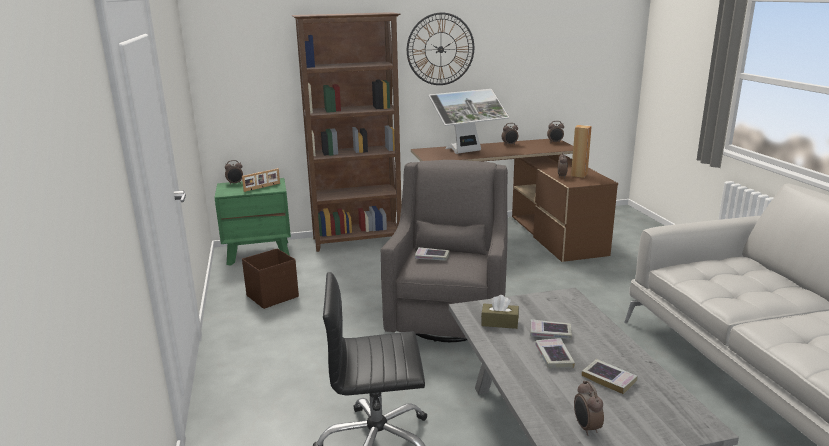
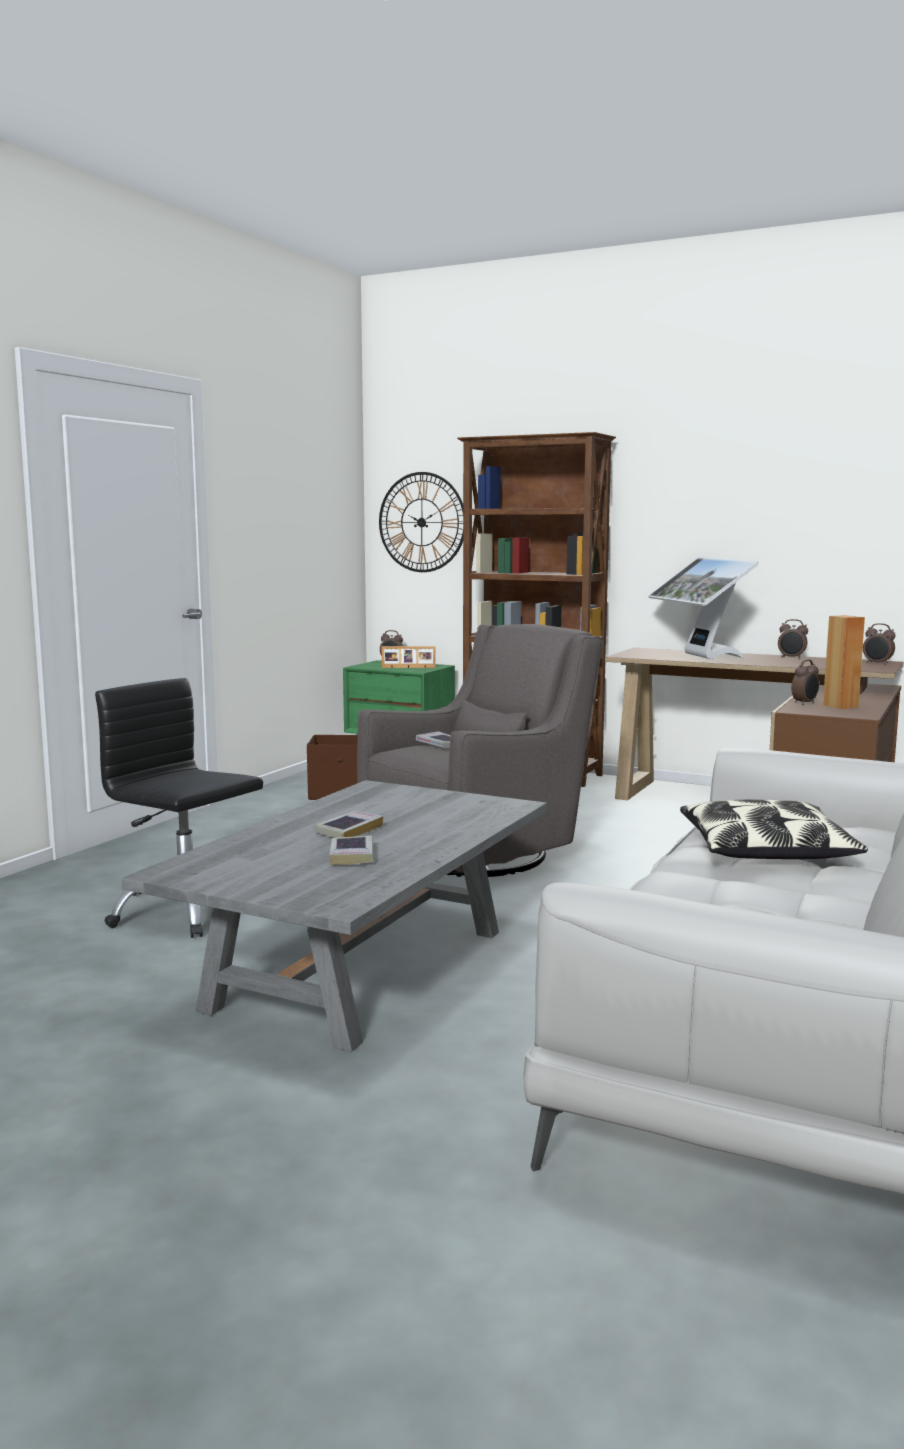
camera: 40 degrees right, 10 degrees down
wall clock [407,12,474,85] -> wall clock moved to [379,472,463,572]
monitor [428,89,509,154] -> monitor turned 60 degrees clockwise [648,558,759,659]
brown tissue box [481,295,519,329] -> none
book [530,319,572,339] -> none
alarm clock [574,381,604,436] -> none
none -> pillow [680,800,868,859]

